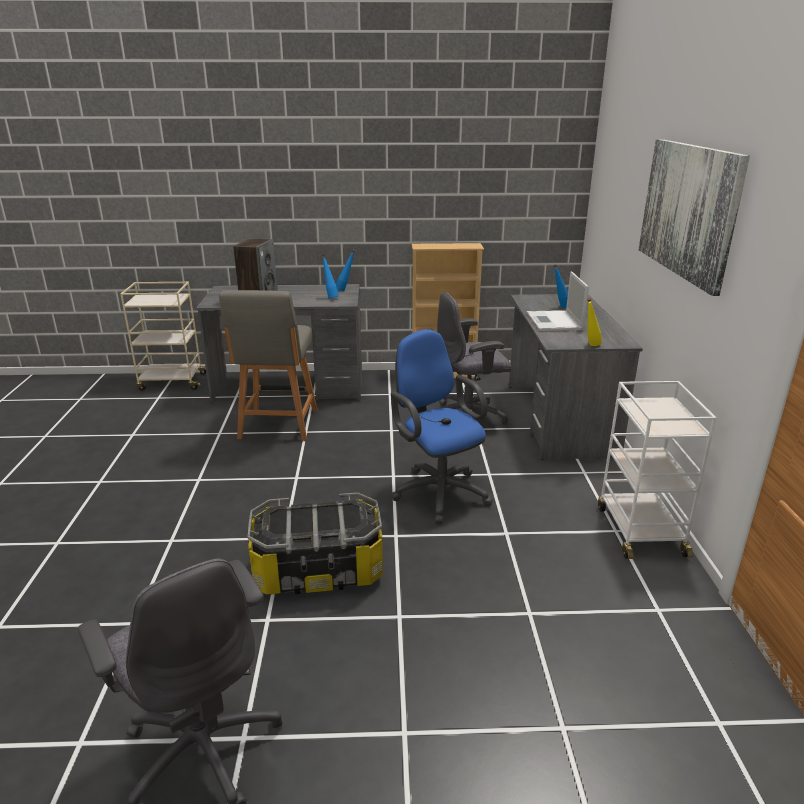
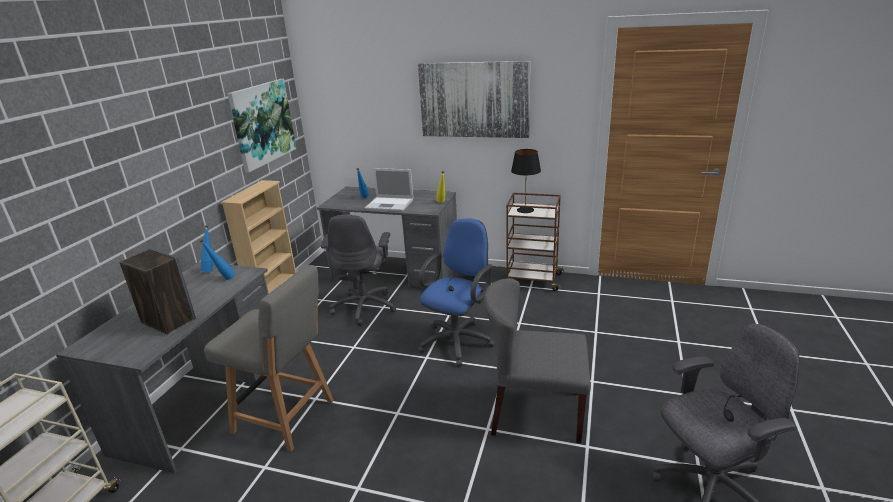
camera: 70 degrees left, 0 degrees up
storage box [247,492,383,595] -> grey chair [484,278,591,444]
blue office chair [391,329,493,524] -> blue office chair turned 135 degrees clockwise [417,218,495,367]
white cart [598,381,716,559] -> brown cart [506,193,564,291]
none -> picture [227,79,296,173]
none -> black table lamp [511,149,541,213]

